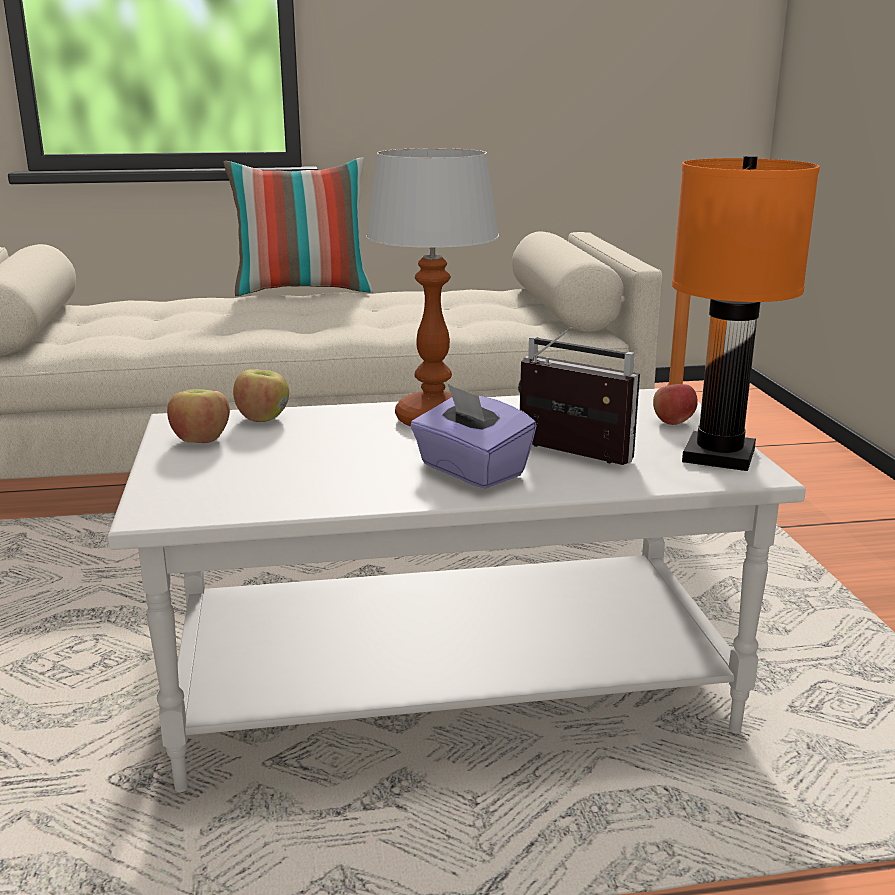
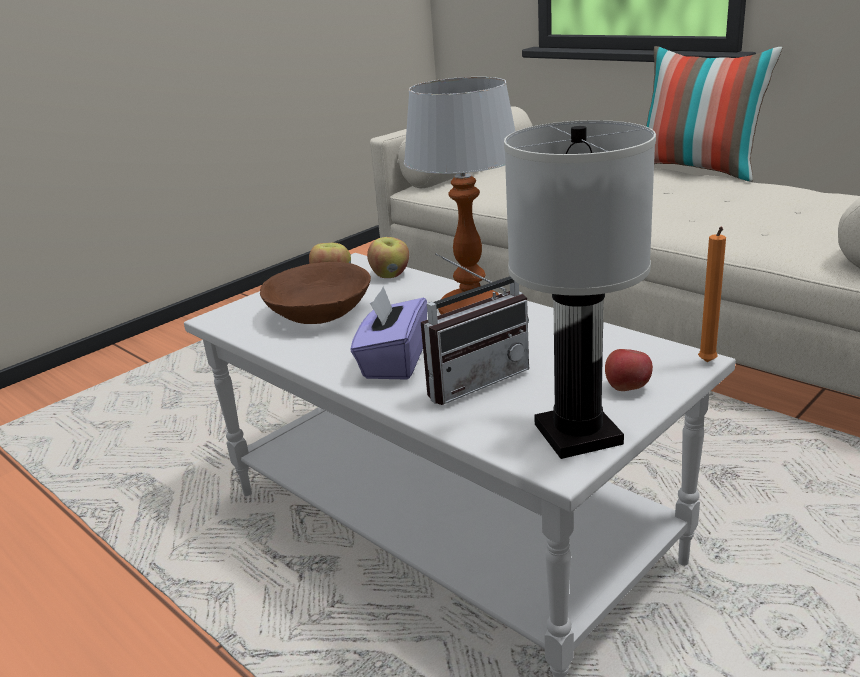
camera: 55 degrees right, 5 degrees up
radio [518,327,640,465] -> radio turned 60 degrees clockwise [421,253,529,405]
orange table lamp [672,156,820,471] -> white table lamp [504,120,656,459]
none -> brown bowl [260,262,371,324]

